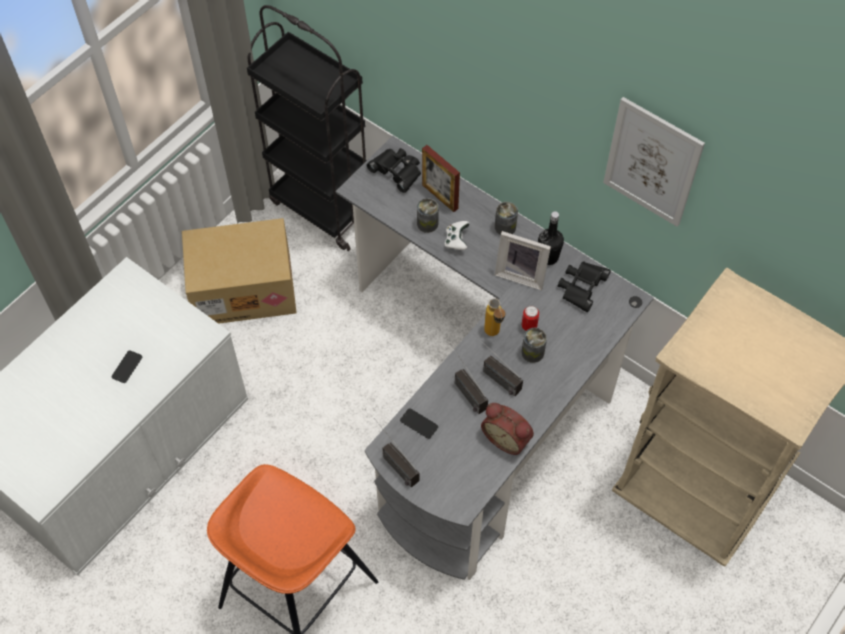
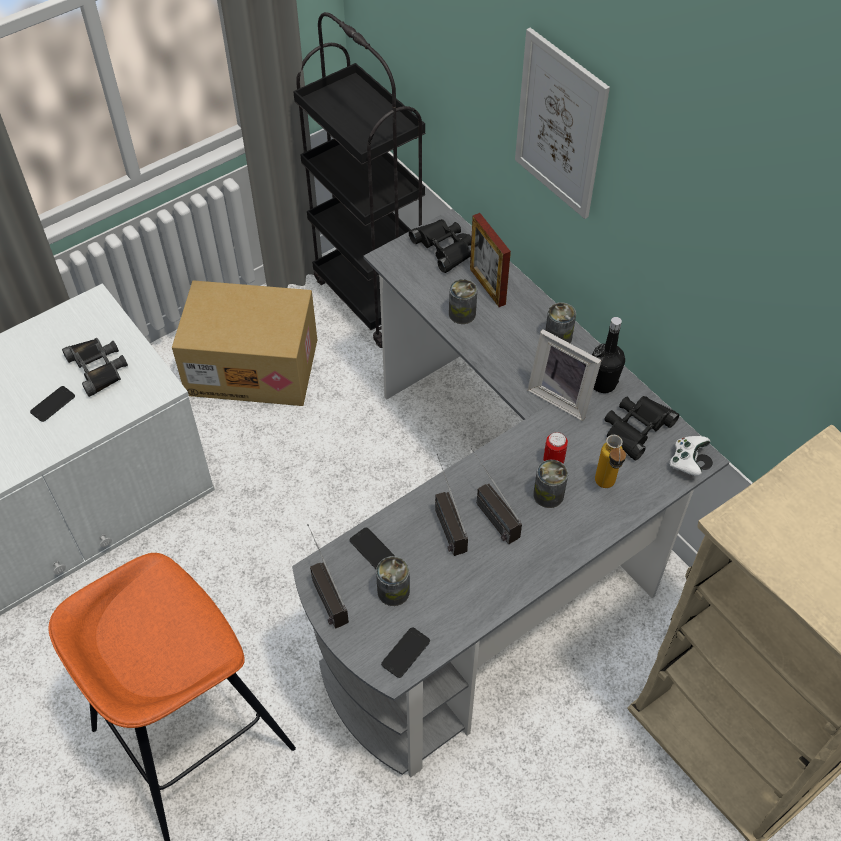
camera: 15 degrees right, 5 degrees down
white game controller [445,221,470,250] -> white game controller moved to [670,436,710,476]
alarm clock [481,403,534,455] -> none
bottle [484,298,505,336] -> bottle moved to [595,435,626,488]
picture [603,97,705,227] -> picture moved to [515,28,610,219]
none -> black binoculars [62,338,128,397]
none -> can [376,556,410,606]
none -> phone [381,627,430,678]

